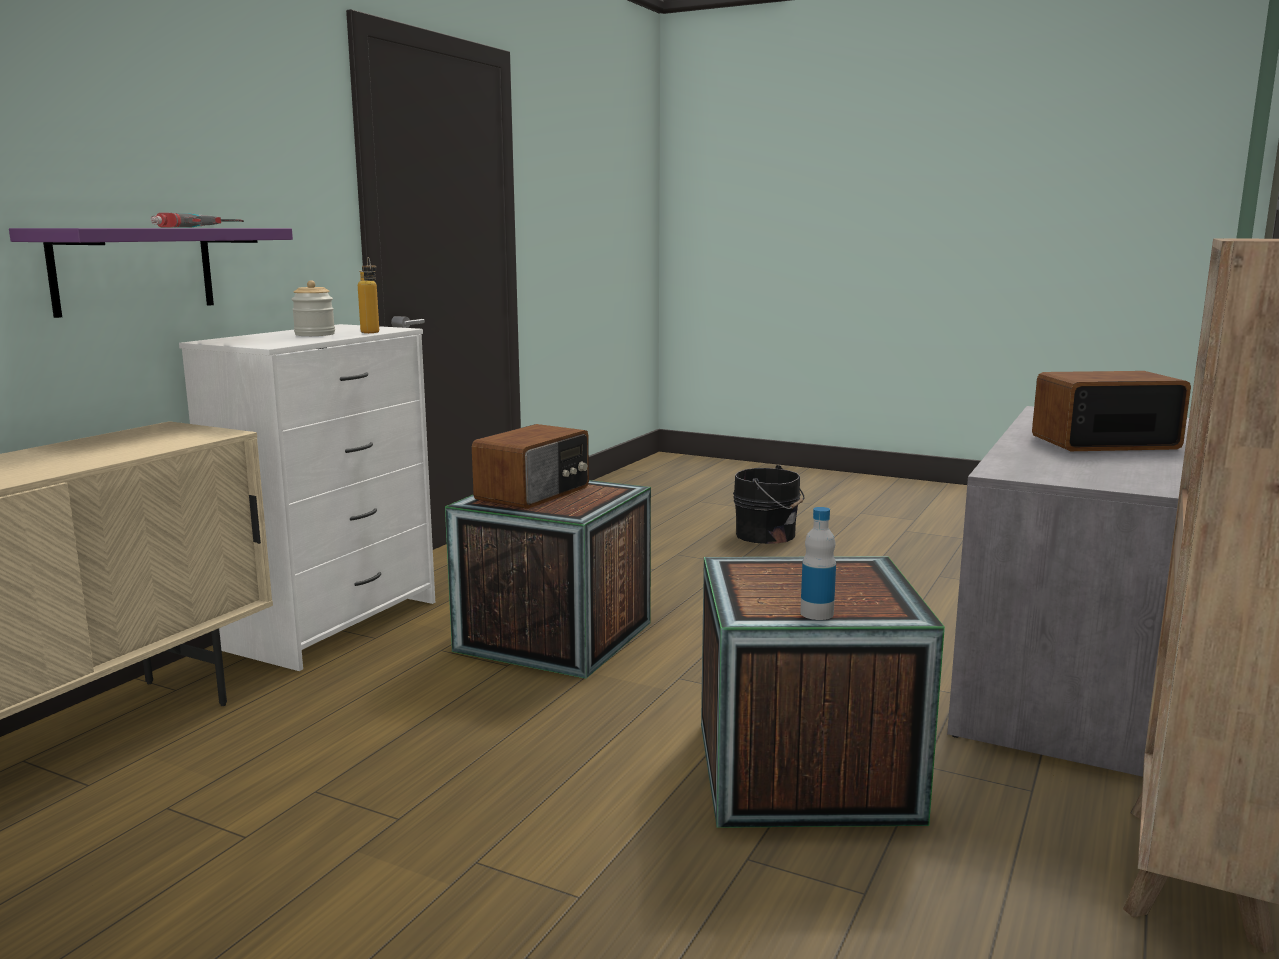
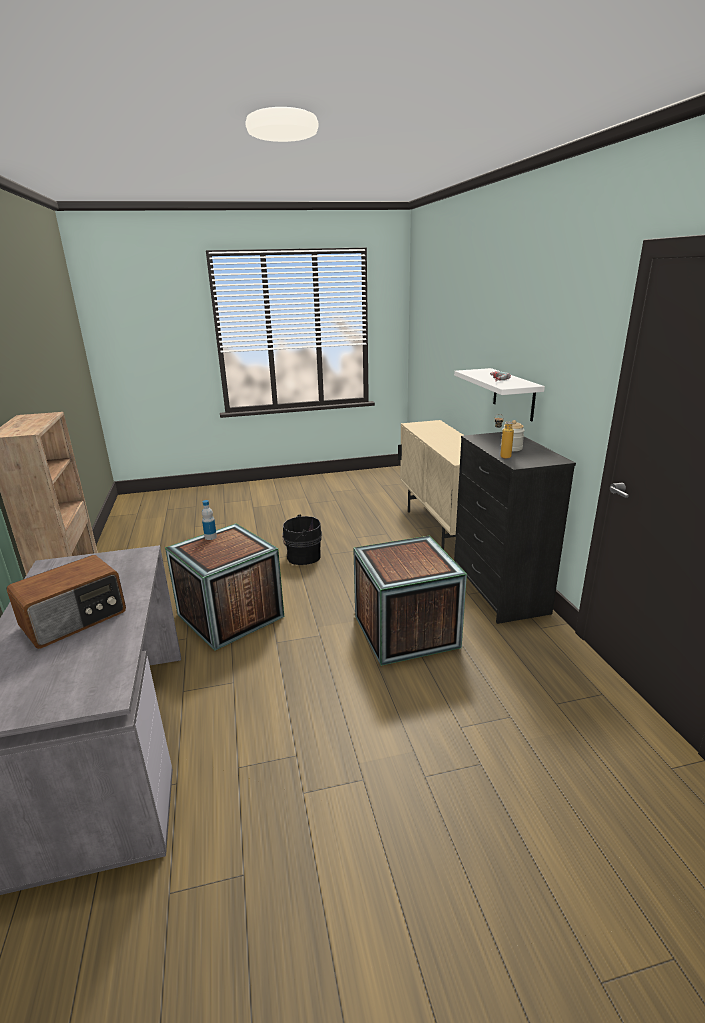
camera: 140 degrees right, 10 degrees up
purple shelf [9,228,293,318] -> white shelf [454,368,545,421]
white dresser [179,324,435,671] -> black dresser [454,432,576,624]
radio [472,424,589,509] -> none
black bucket [733,465,805,544] -> black bucket moved to [282,515,322,565]

